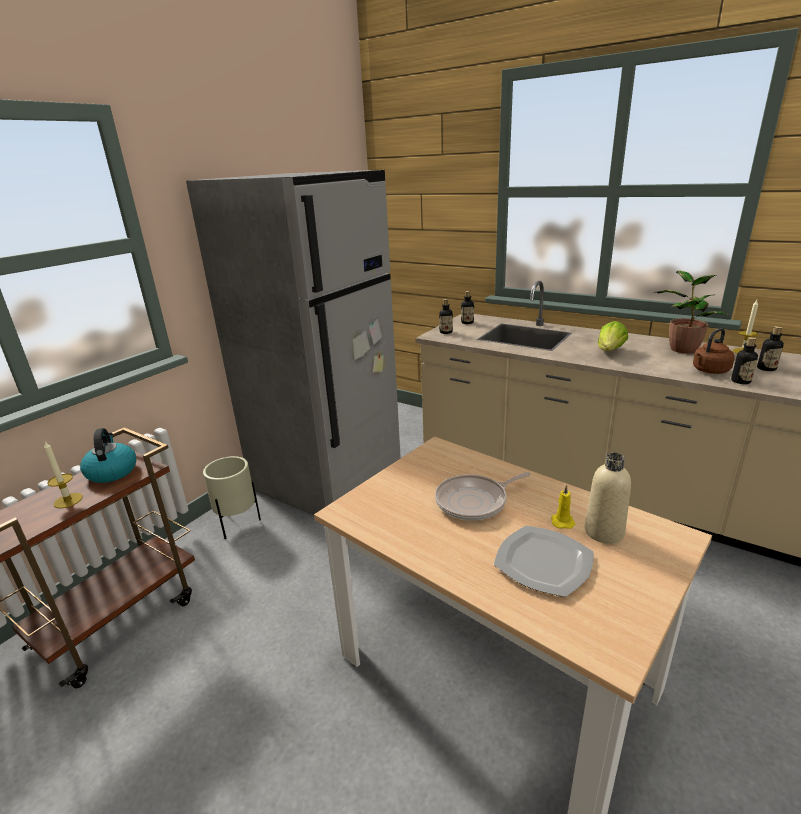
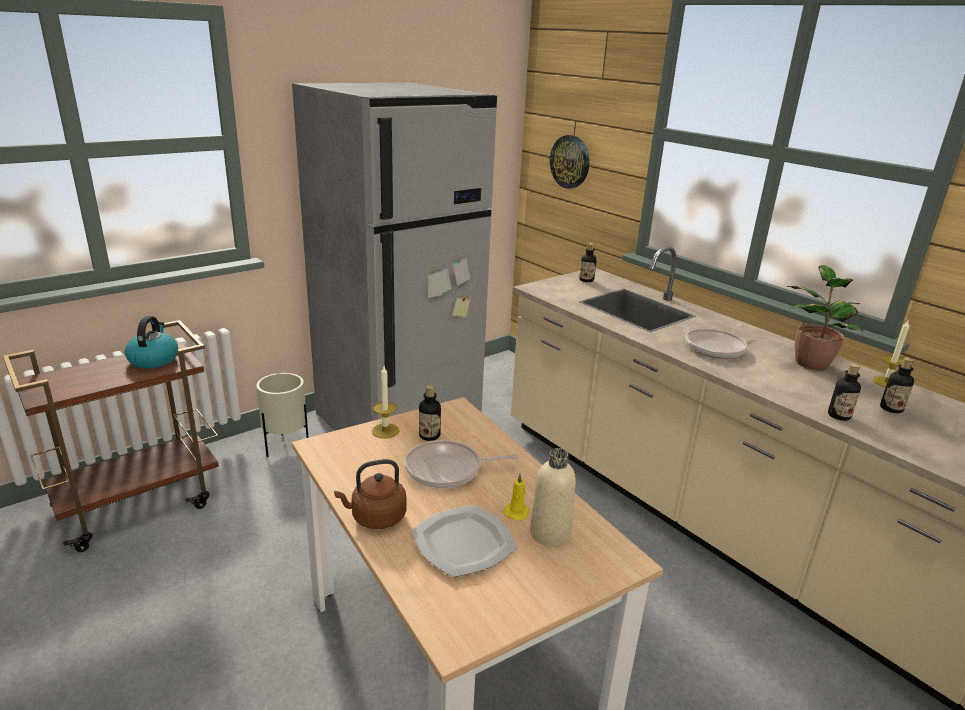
camera: 15 degrees right, 0 degrees up
candle [44,442,83,509] -> candle moved to [372,366,399,439]
bottle [439,299,453,334] -> bottle moved to [419,385,441,441]
lettuce [598,321,628,351] -> frying pan [686,323,747,358]
brown kettle [693,328,735,374] -> brown kettle moved to [334,459,406,529]
none -> wall clock [550,135,589,189]

